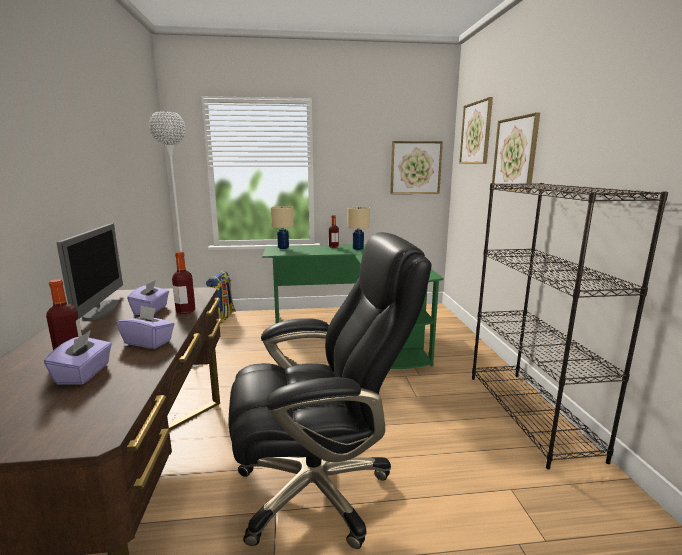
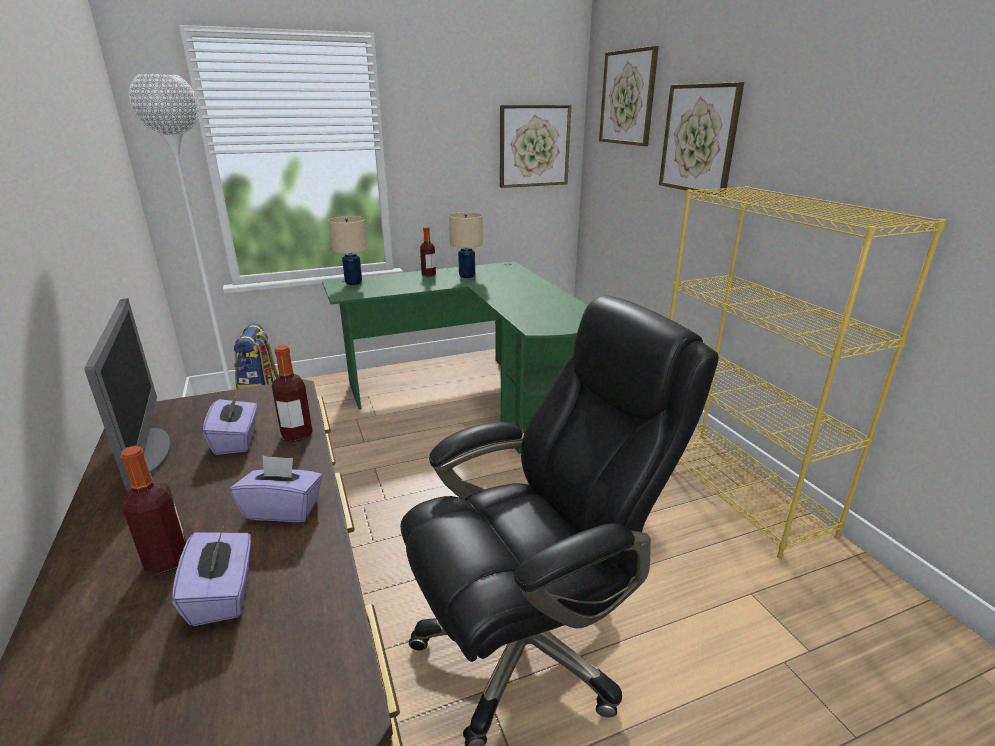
camera: 15 degrees left, 10 degrees up
black bookcase [472,183,668,469] -> yellow bookcase [669,186,946,559]

